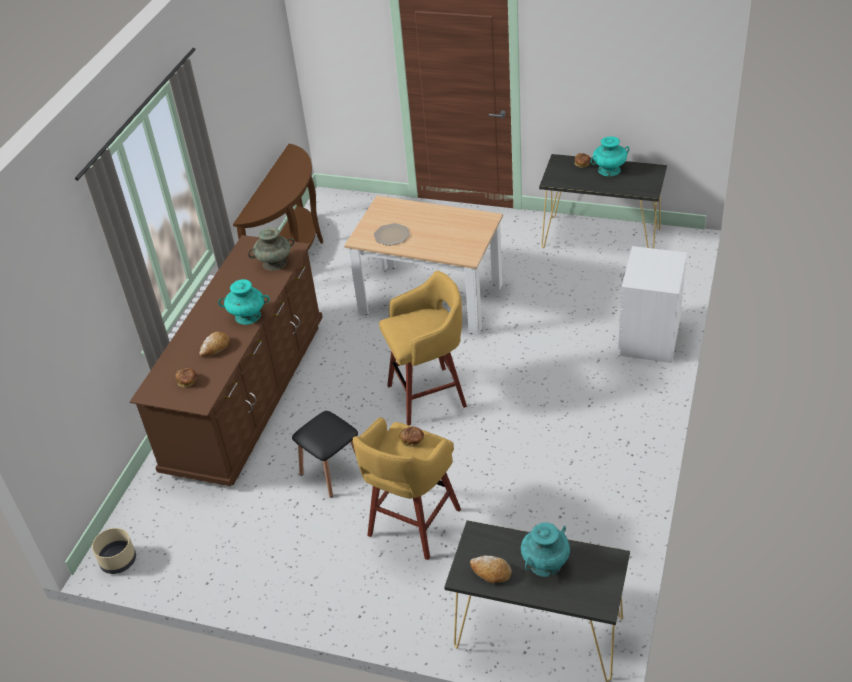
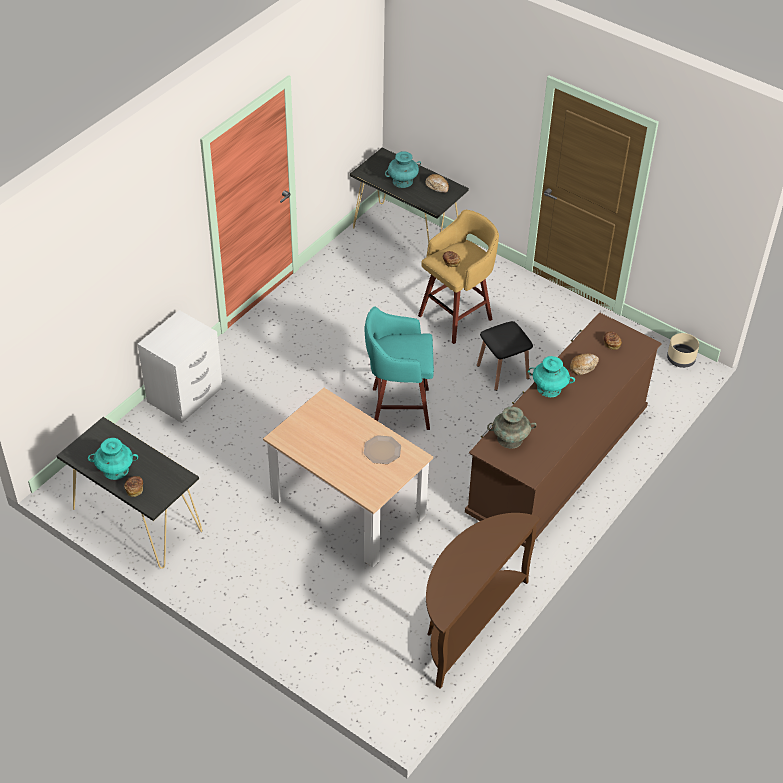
camera: 165 degrees left, 5 degrees up
yellow stool [379,271,467,425] -> turquoise stool [364,306,434,430]

